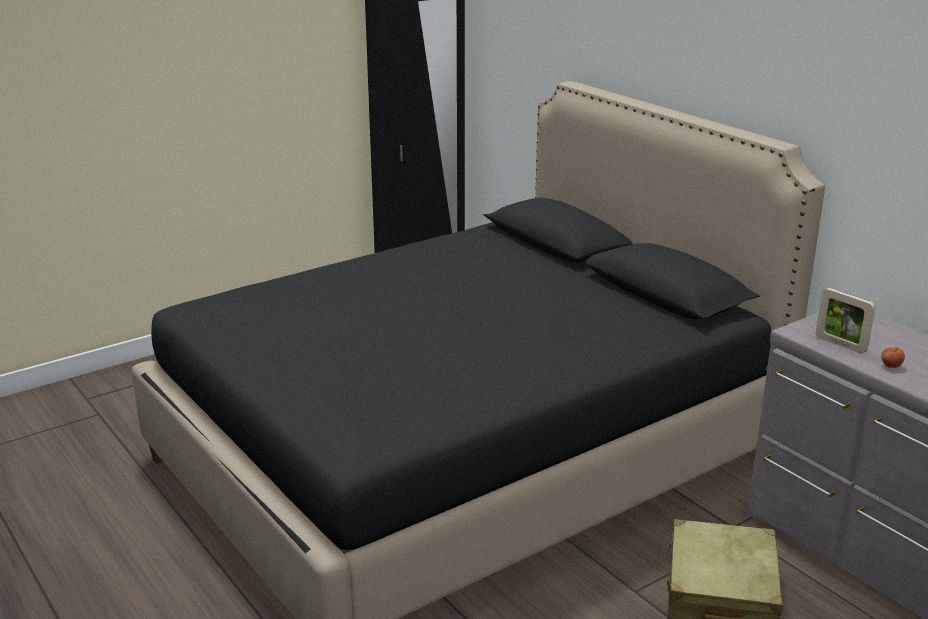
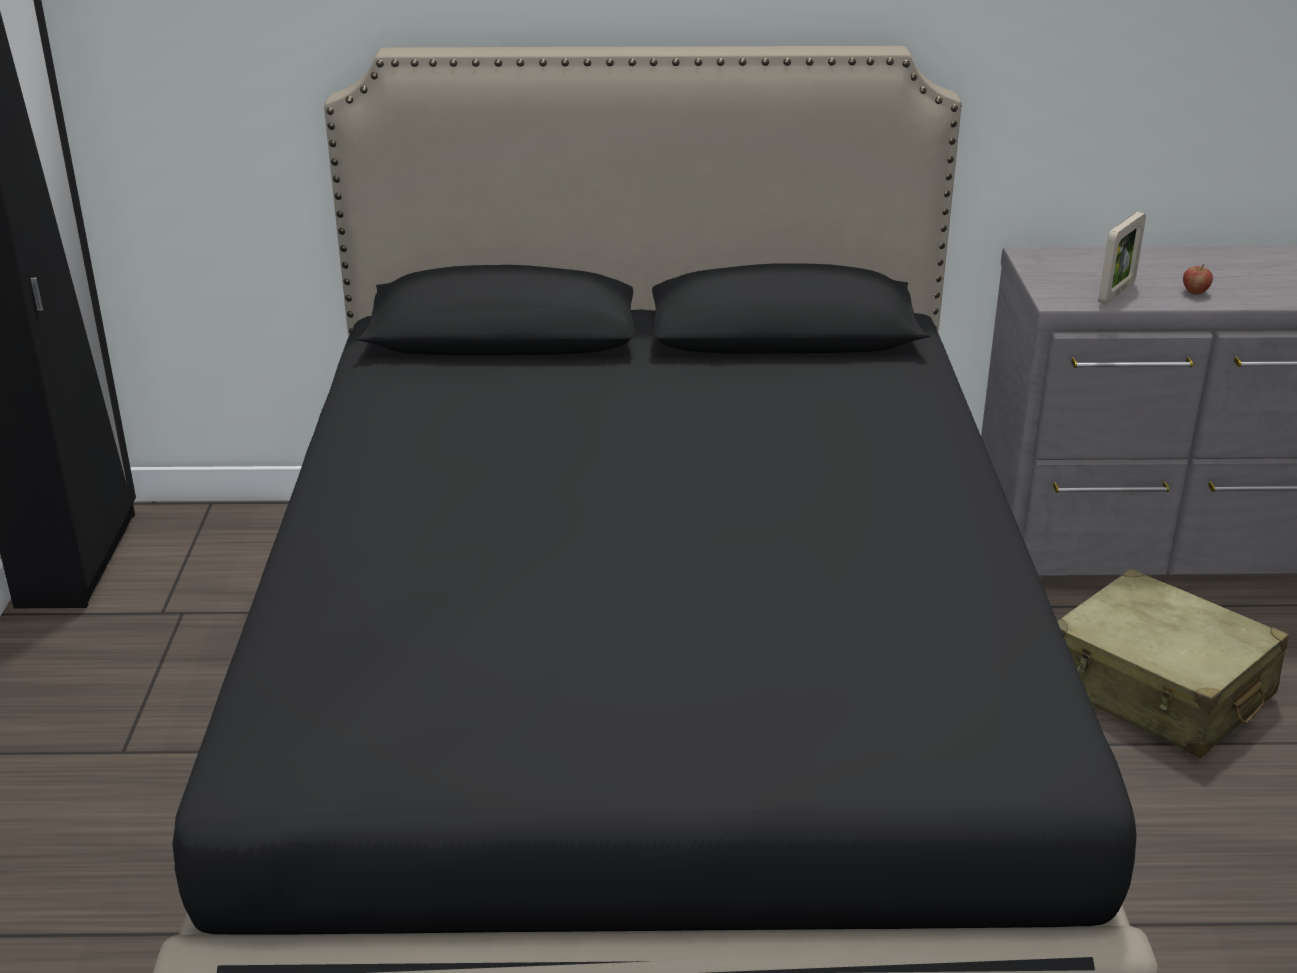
camera: 55 degrees left, 5 degrees up
picture frame [816,288,875,353] -> picture frame turned 45 degrees counterclockwise [1098,212,1146,304]

